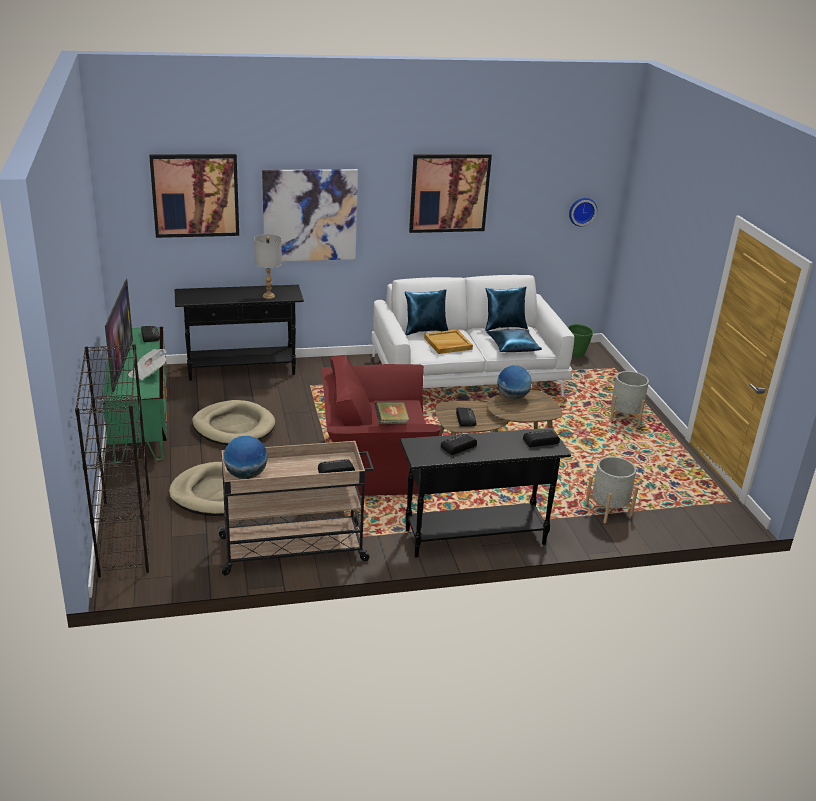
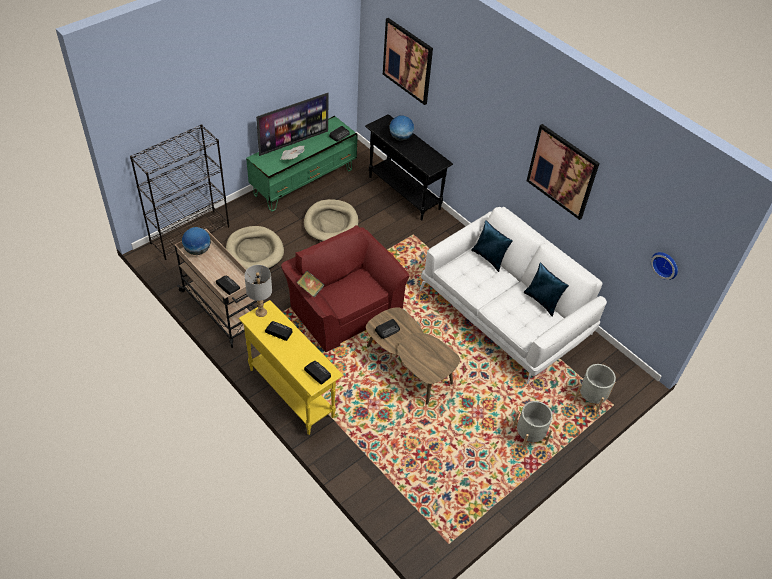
camera: 60 degrees right, 20 degrees up
grey table lamp [254,234,282,299] -> grey table lamp moved to [244,265,272,317]
picture [262,169,358,261] -> none
black console table [399,428,571,558] -> yellow console table [238,300,344,435]
beige tray [424,329,473,354] -> none
blue pillow [486,329,542,352] -> none
globe [497,365,532,400] -> globe moved to [389,116,414,141]
green planter [568,324,593,357] -> none
grey planter [585,456,639,523] -> grey planter moved to [574,364,616,413]

